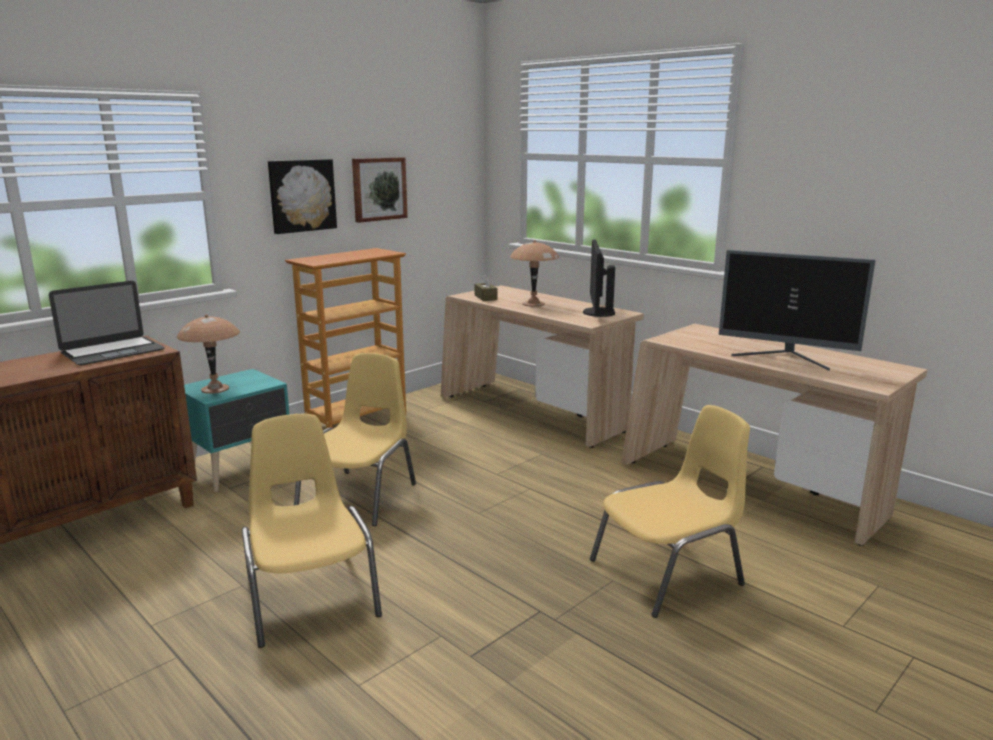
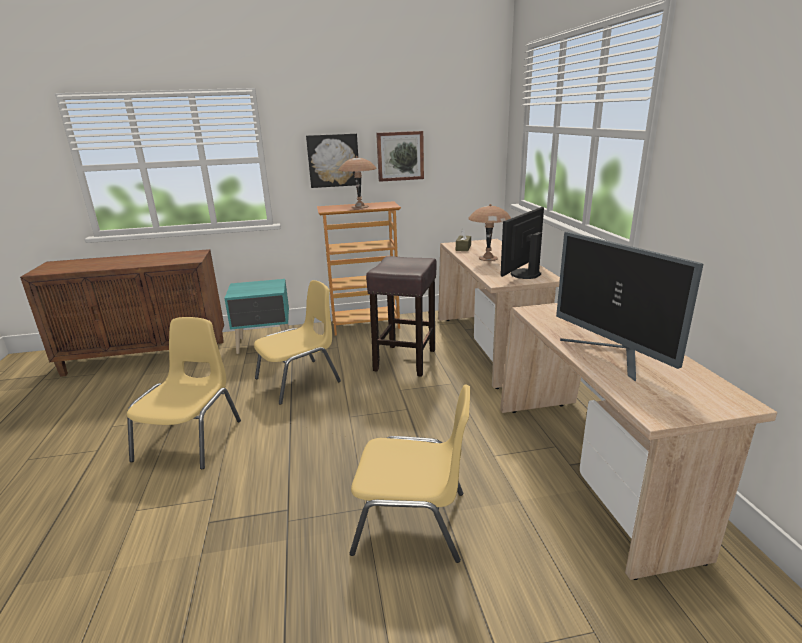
camera: 35 degrees right, 5 degrees up
laptop [49,281,165,365] -> none
brown table lamp [176,314,240,394] -> brown table lamp moved to [339,156,377,209]
none -> brown stool [366,256,437,377]

